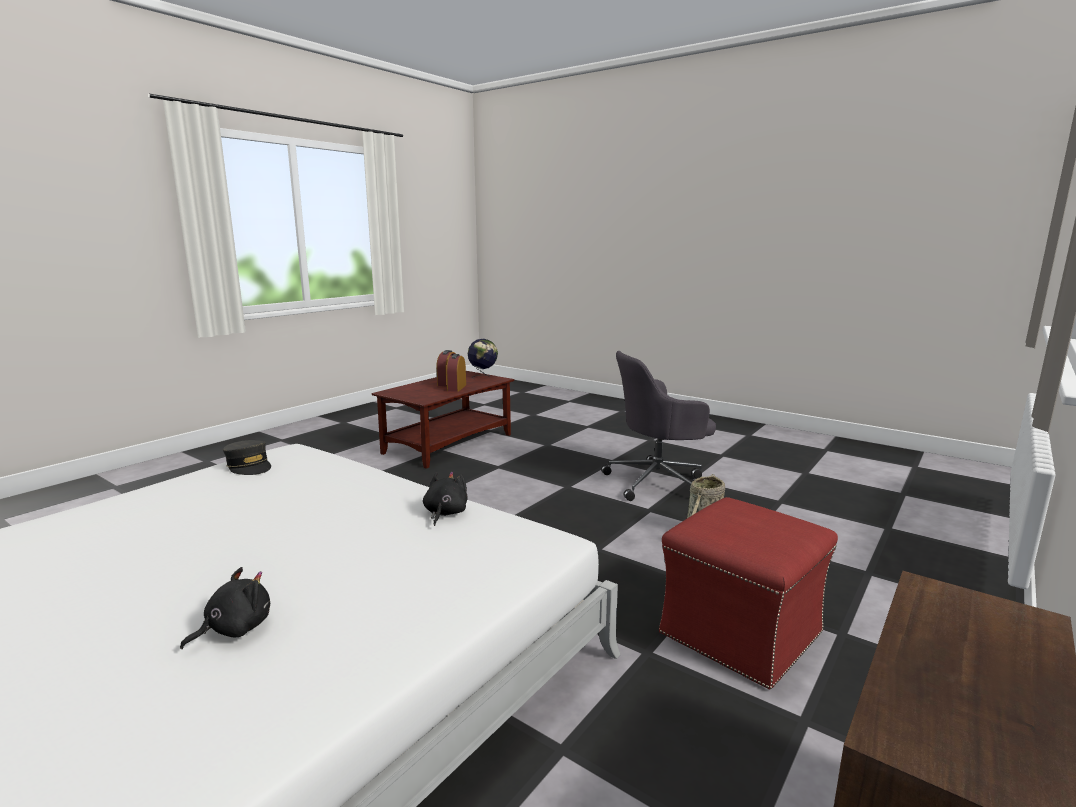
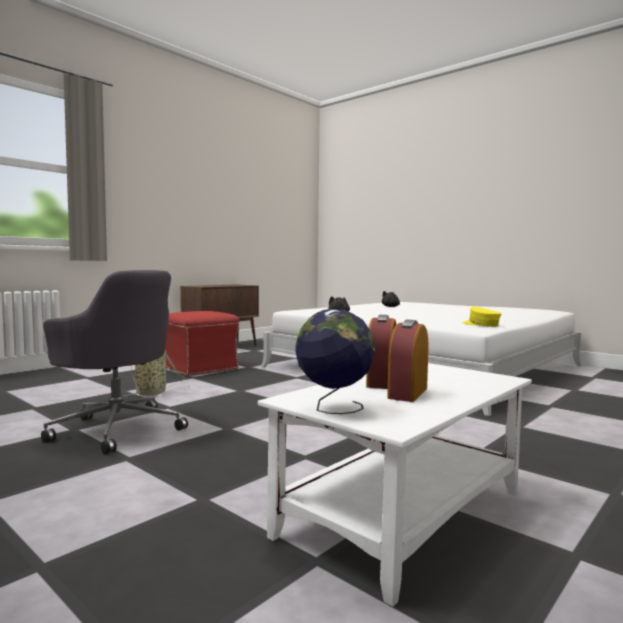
camera: 175 degrees left, 10 degrees down
grey cap [223,440,271,475] -> yellow cap [462,307,501,327]
brown coffee table [372,371,514,469] -> white coffee table [258,363,532,607]
grey office chair [601,351,716,501] -> grey office chair turned 45 degrees clockwise [41,270,188,454]

